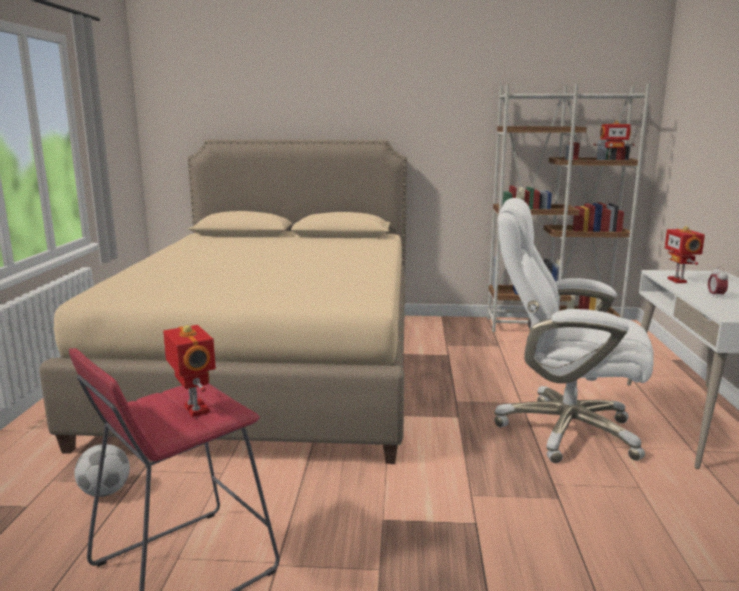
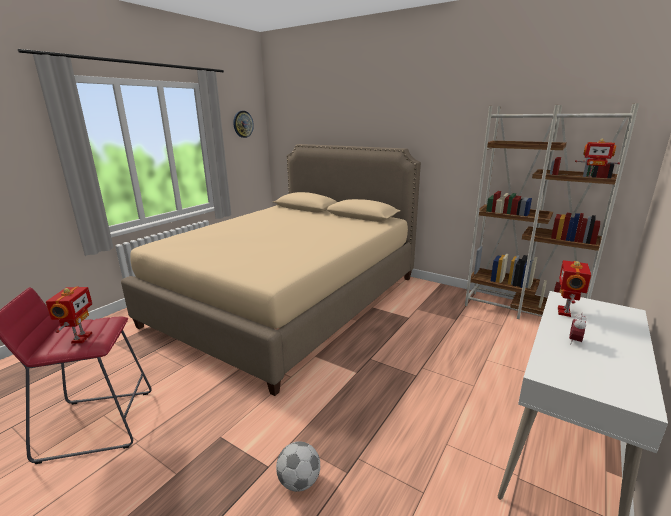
camera: 30 degrees right, 5 degrees up
football [74,444,130,497] -> football moved to [276,441,320,492]
white office chair [494,198,654,463] -> none
none -> wall clock [233,111,254,138]

